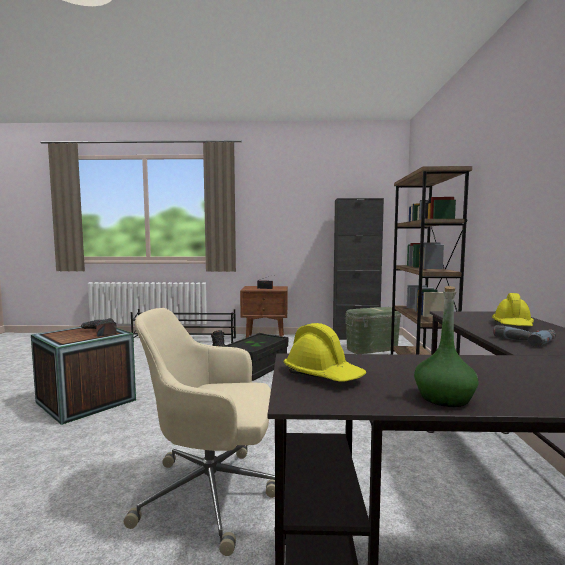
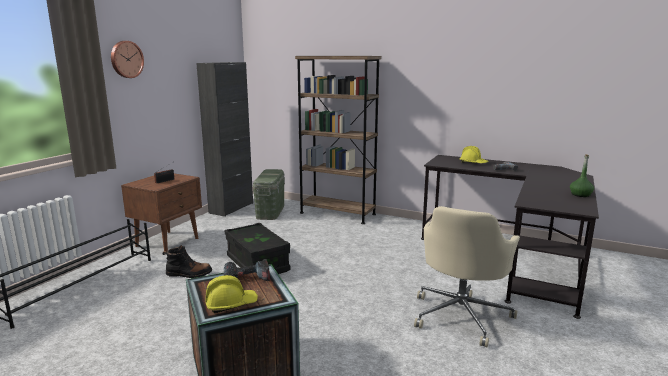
camera: 65 degrees left, 10 degrees up
yellow hard hat [283,323,366,382] -> yellow hard hat moved to [206,275,258,313]
none -> wall clock [111,41,144,78]

